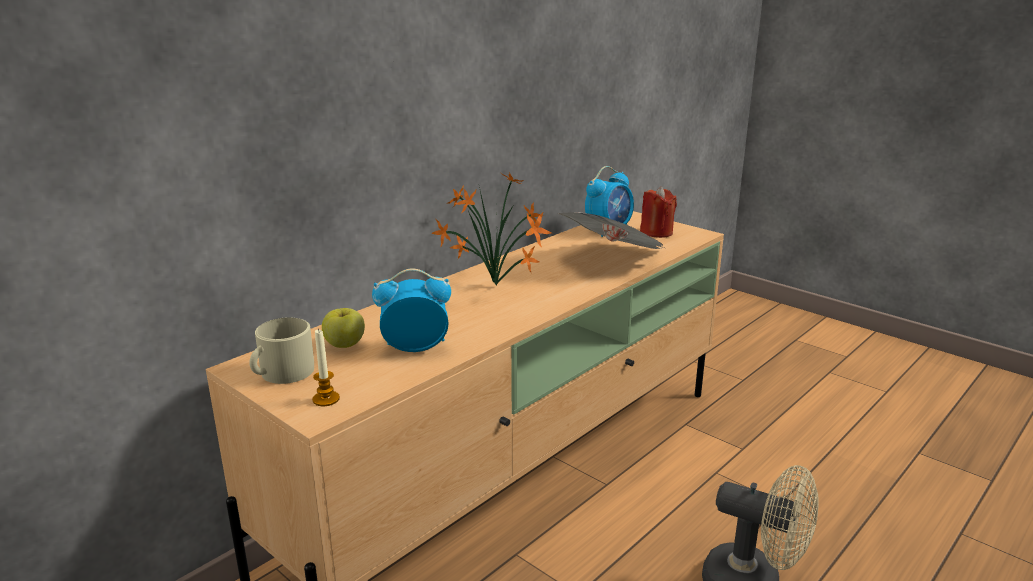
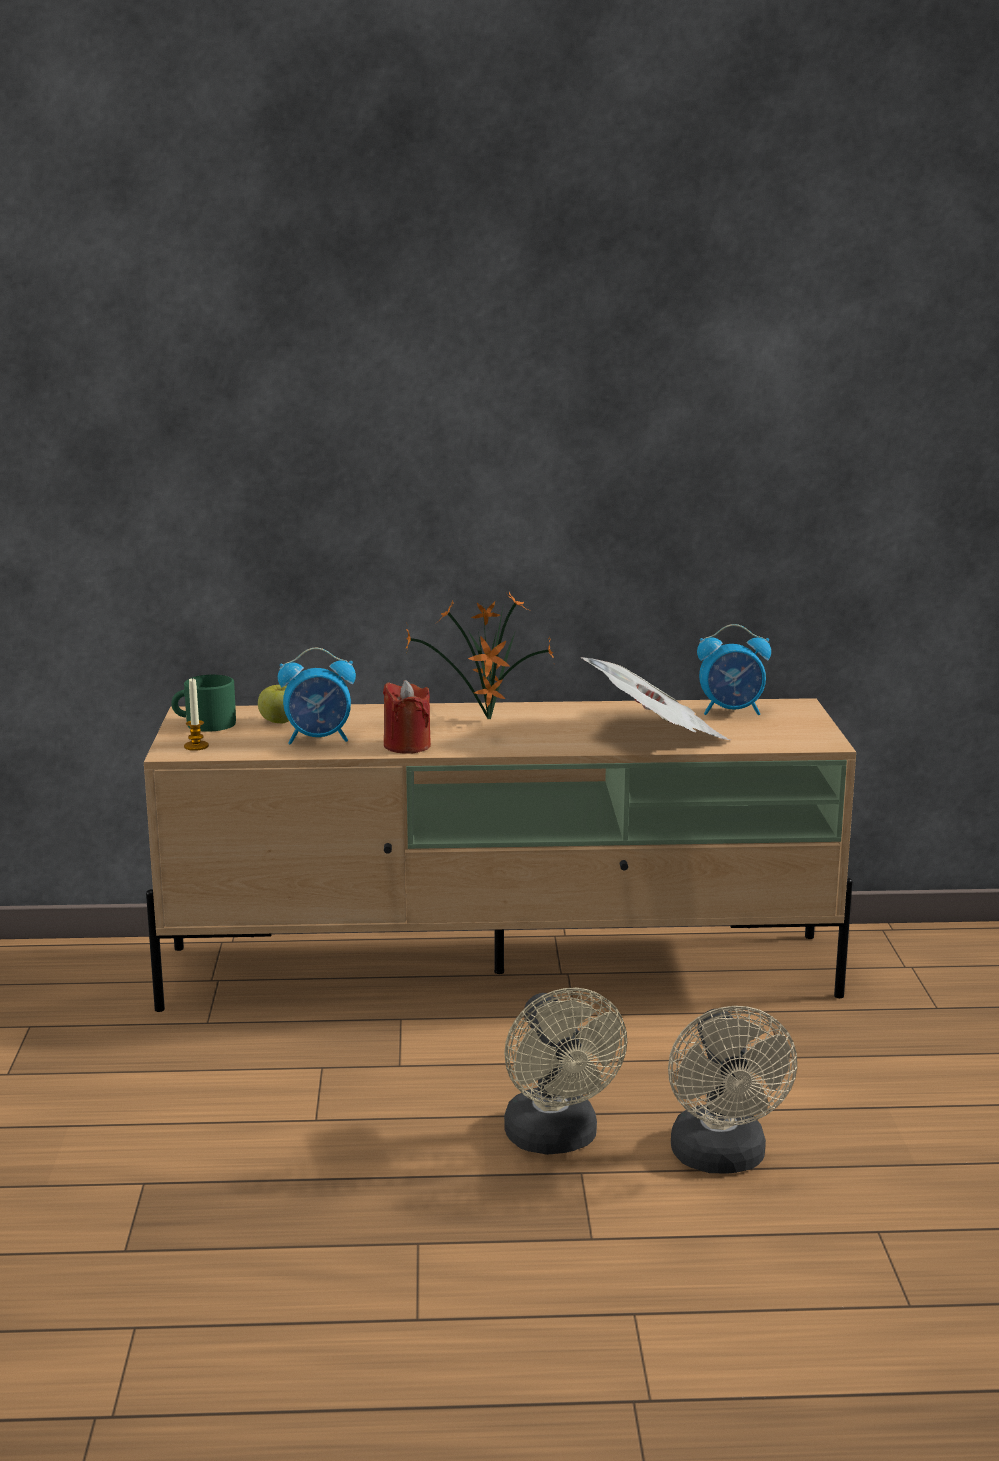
camera: 45 degrees right, 5 degrees down
beige mug [249,317,314,384] -> green mug [171,675,236,732]
alarm clock [372,269,451,352] -> alarm clock turned 135 degrees clockwise [278,648,356,745]
red candle [640,186,677,238] -> red candle moved to [383,680,431,754]
none -> beige fan [668,1006,797,1174]

